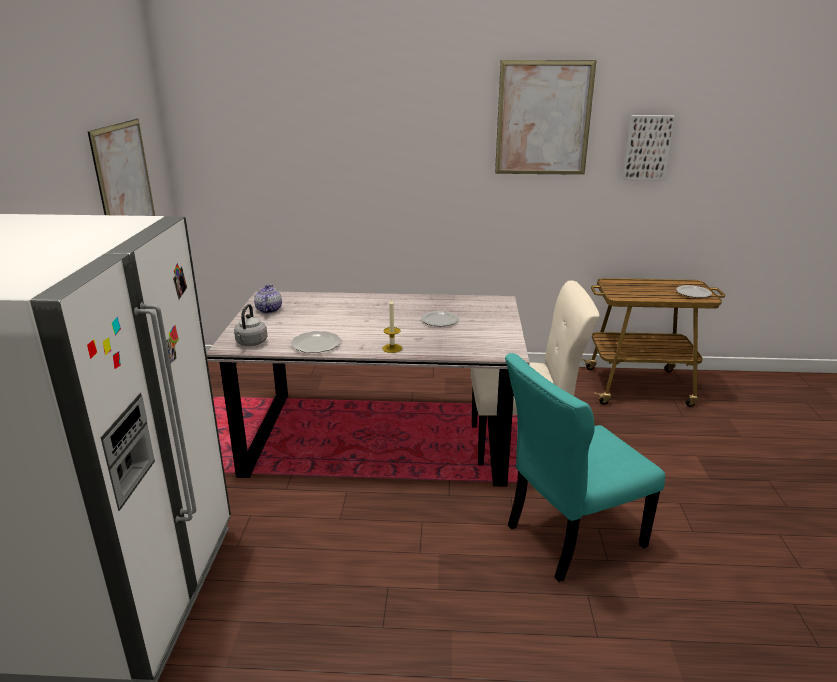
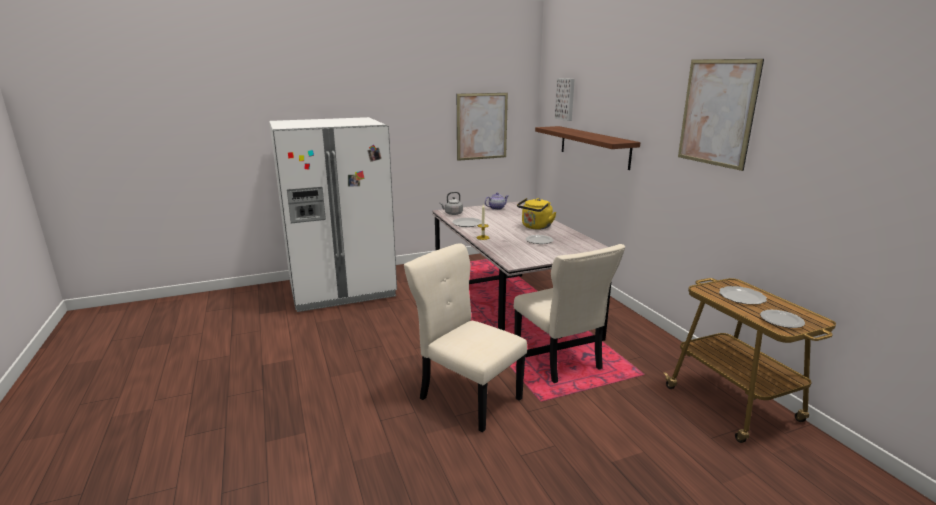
camera: 65 degrees right, 5 degrees down
turquoise chair [505,353,665,582] -> beige chair [404,244,527,432]
picture [623,115,675,180] -> picture moved to [555,78,575,121]
none -> yellow kettle [517,198,557,229]
none -> shelf [535,126,640,170]
none -> plate [719,286,767,304]

